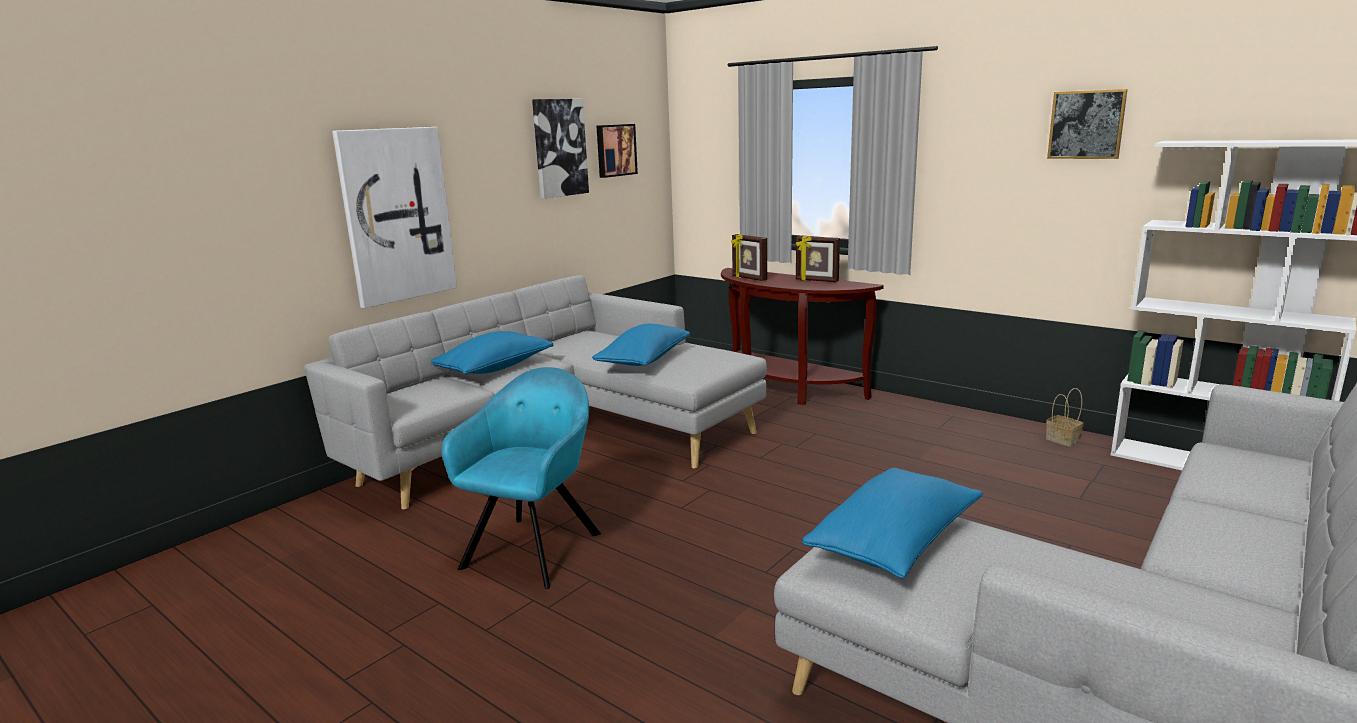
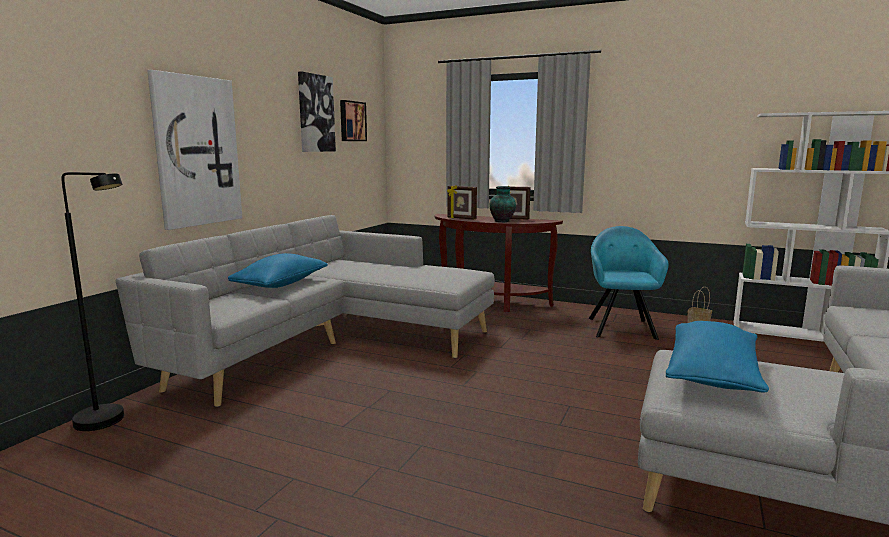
camera: 15 degrees left, 5 degrees down
turquoise armchair [441,367,601,589] -> turquoise armchair moved to [588,226,668,340]
blue pillow [592,324,690,366] -> none
picture [1047,89,1128,159] -> none
none -> black floor lamp [62,172,124,431]
none -> vase [490,186,516,222]

